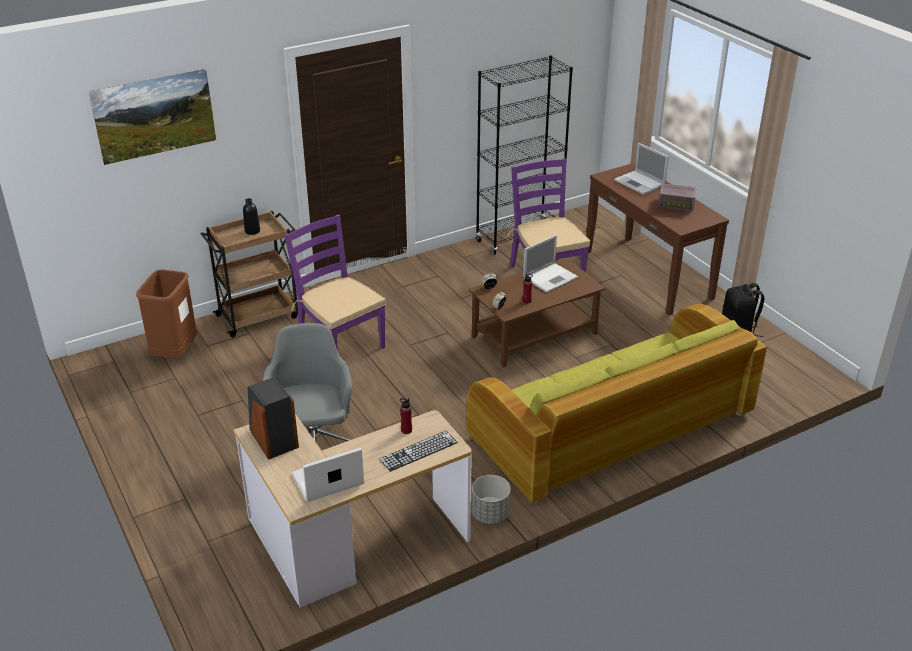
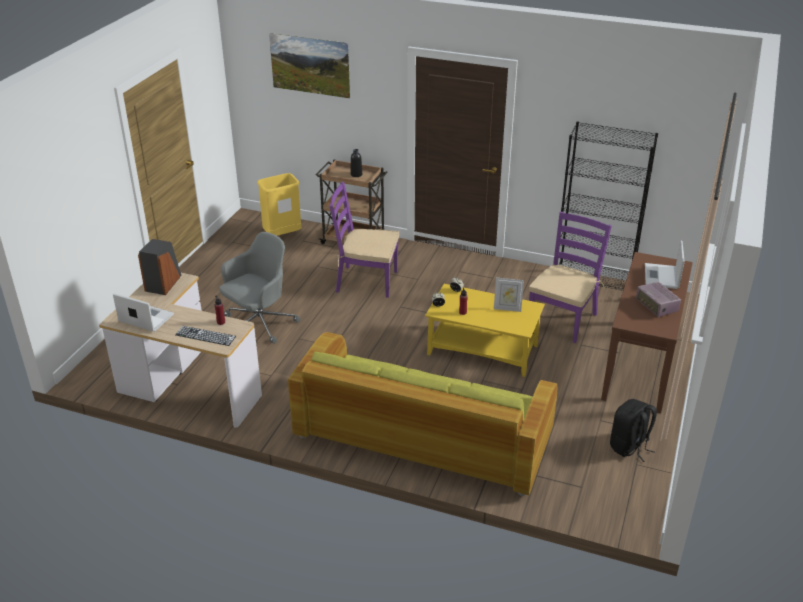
camera: 50 degrees right, 0 degrees up
brown trash can [136,269,197,359] -> yellow trash can [257,173,301,236]
purple chair [284,215,386,349] -> purple chair turned 90 degrees counterclockwise [329,182,399,298]
brown coffee table [468,258,605,367] -> yellow coffee table [425,284,545,377]
grey planter [472,475,511,524] -> none
laptop [523,235,578,293] -> picture frame [494,278,524,312]

